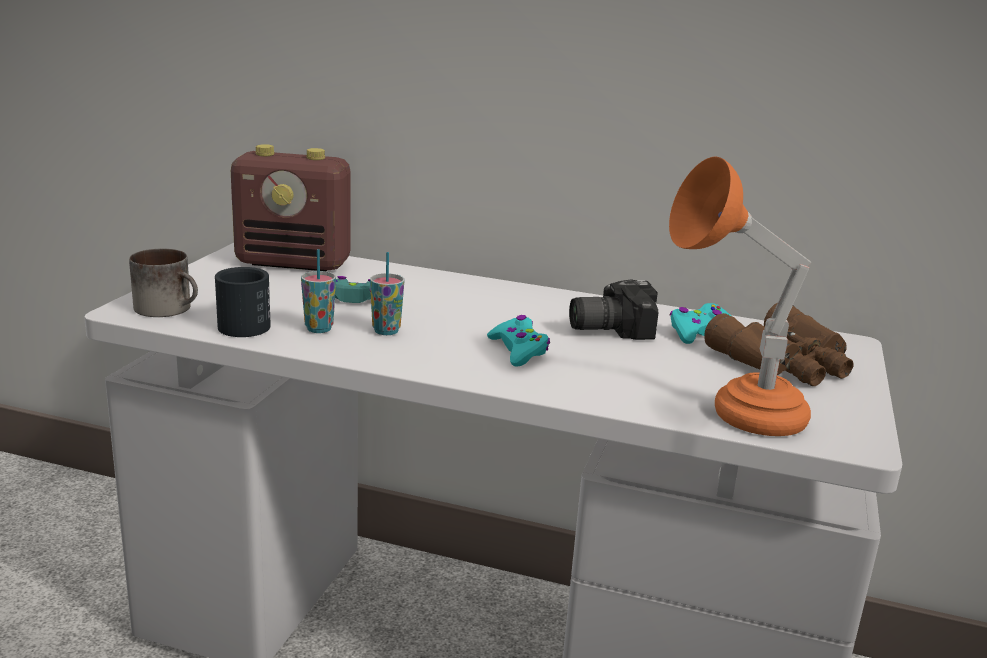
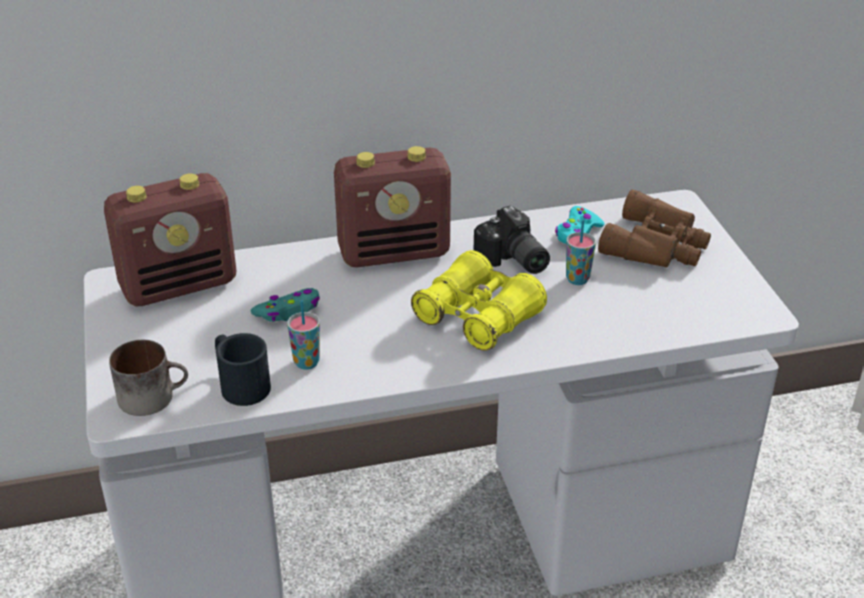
camera: 30 degrees left, 15 degrees up
cup [370,252,404,335] -> cup moved to [566,219,596,285]
turquoise game controller [487,315,550,367] -> yellow binoculars [411,250,547,351]
camera [569,279,658,340] -> camera turned 75 degrees counterclockwise [474,205,550,274]
orange table lamp [669,157,812,436] -> none
none -> radio [334,146,451,267]

